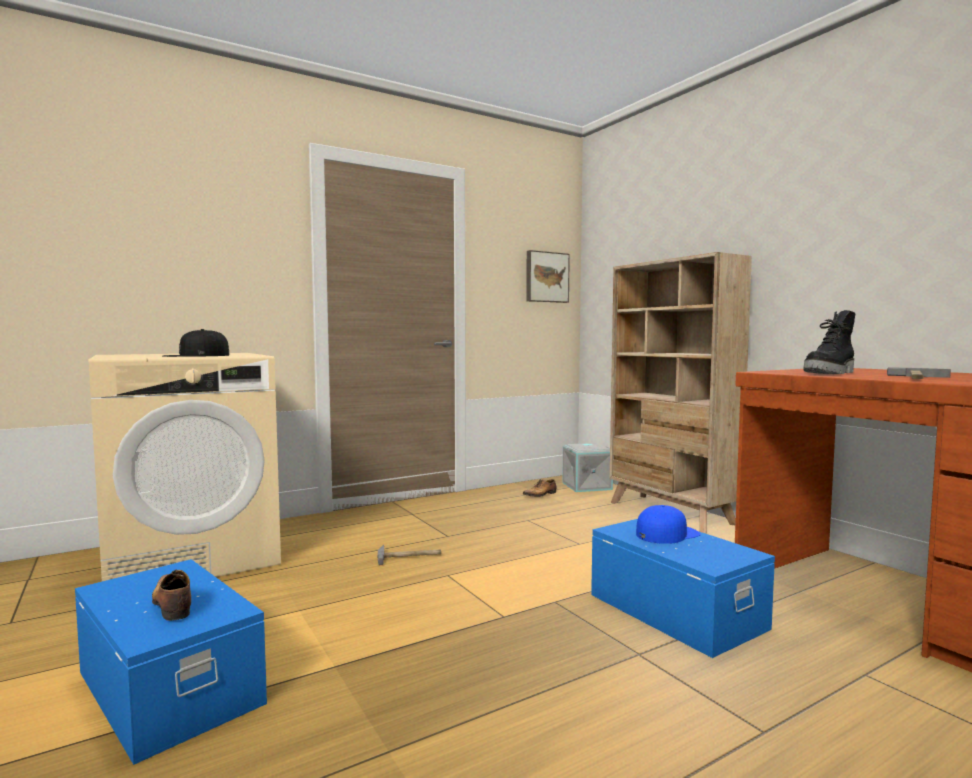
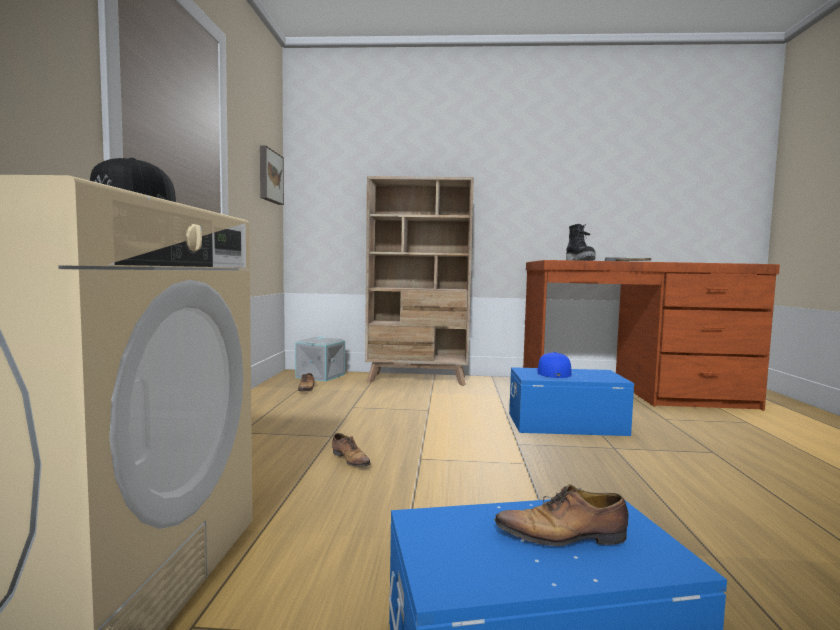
camera: 55 degrees left, 0 degrees up
hammer [377,545,441,565] -> shoe [332,433,371,467]

